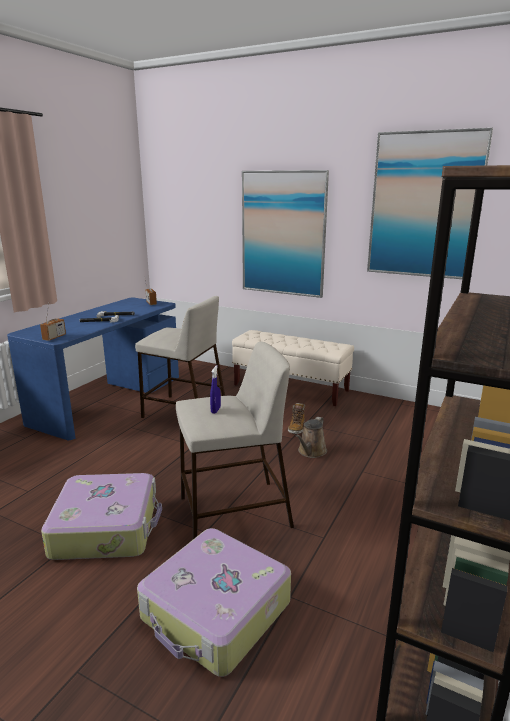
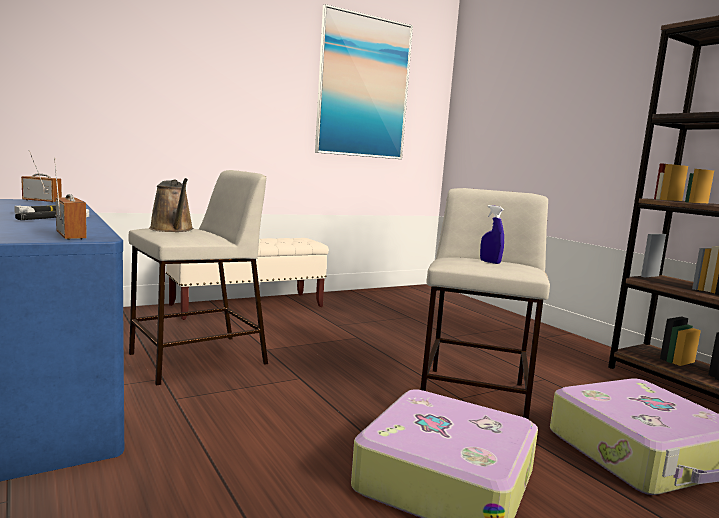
camera: 60 degrees left, 10 degrees down
picture [242,170,329,298] -> none
boot [288,403,305,434] -> none
brown watering can [296,417,327,458] -> brown watering can moved to [149,178,193,232]

